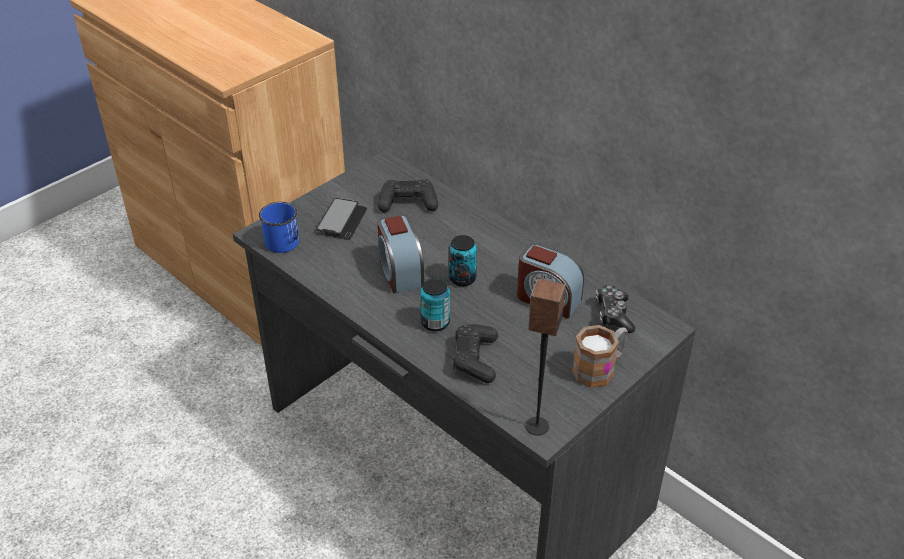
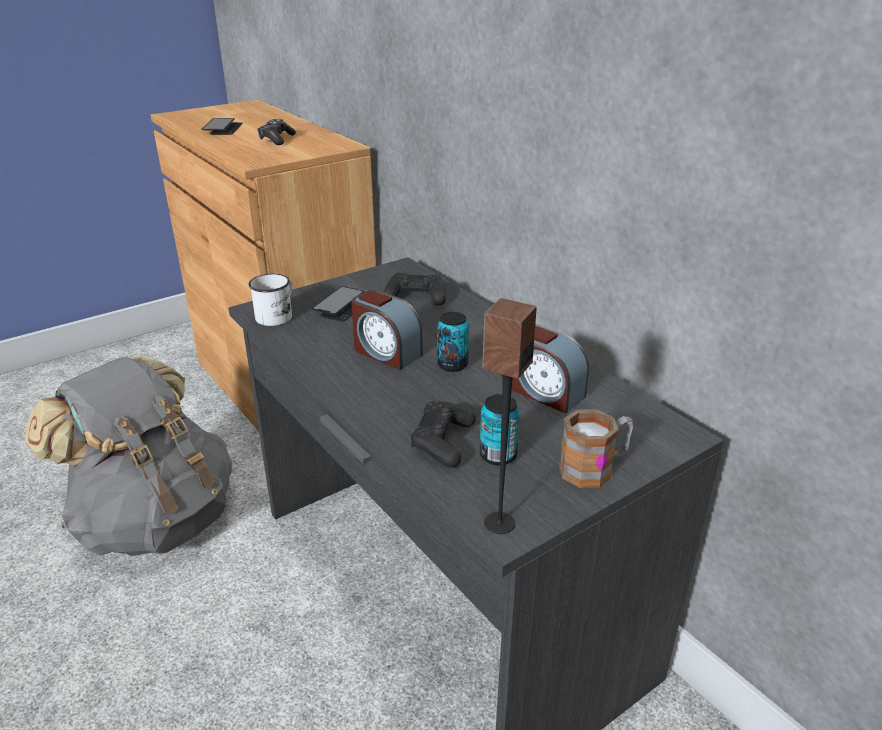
camera: 10 degrees right, 10 degrees down
blue mug [259,202,299,253] -> white mug [248,274,293,326]
alarm clock [377,214,424,293] -> alarm clock turned 45 degrees counterclockwise [351,290,423,370]
can [420,278,450,331] -> can moved to [480,394,520,466]
game controller [596,285,635,333] -> game controller moved to [257,119,296,145]
none -> grey backpack [25,356,232,556]
none -> phone [201,118,243,135]

